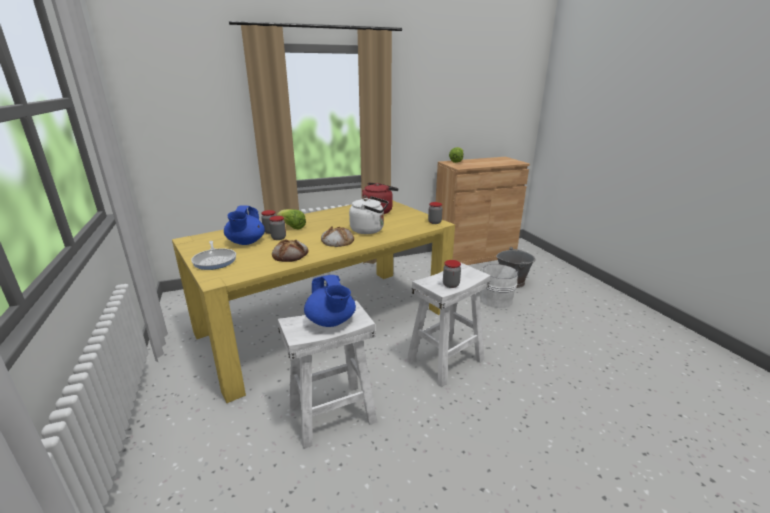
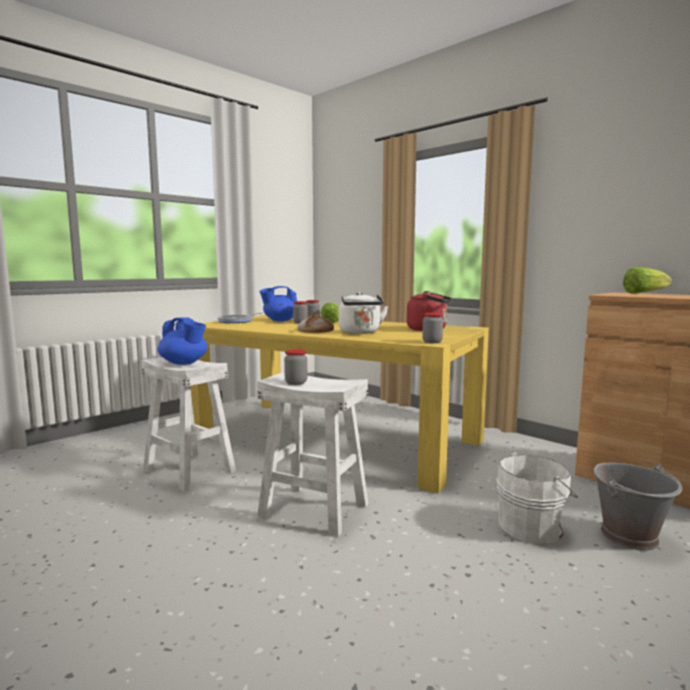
camera: 65 degrees right, 15 degrees down
bread [272,239,308,262] -> none
blue teapot [304,275,356,327] -> blue teapot turned 90 degrees counterclockwise [157,317,208,365]

